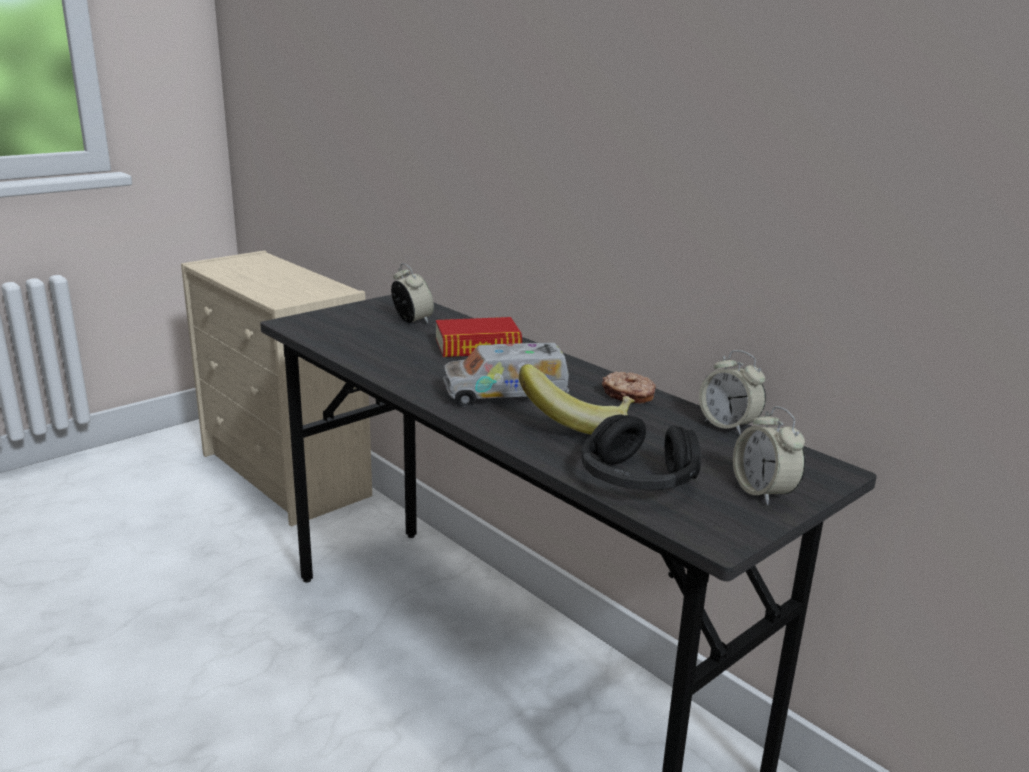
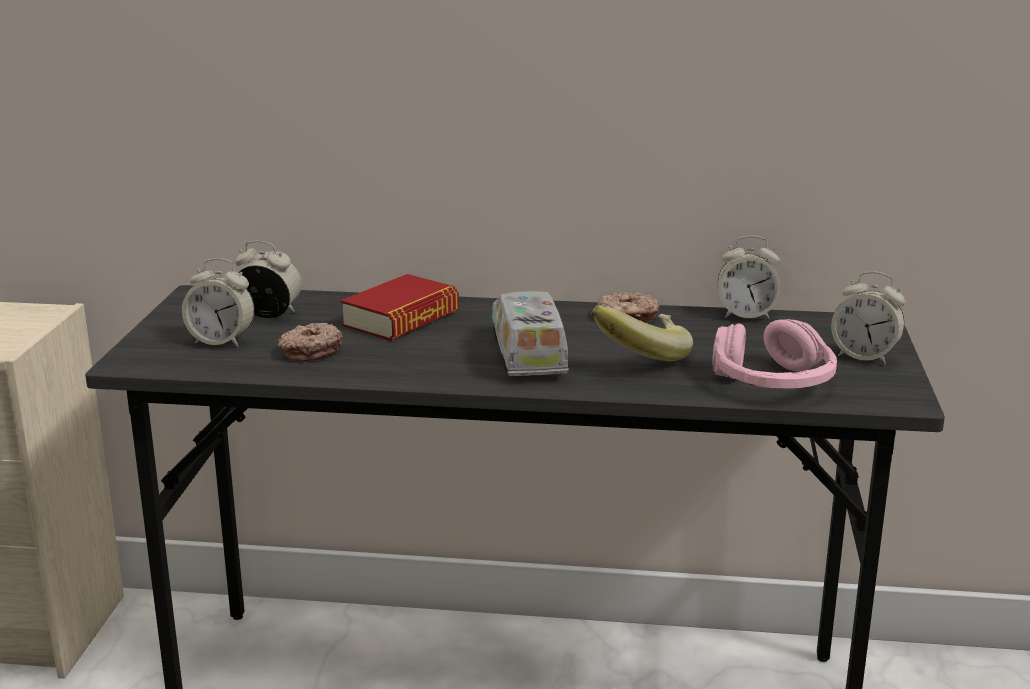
camera: 40 degrees left, 0 degrees up
toy truck [443,343,569,407] -> toy truck turned 135 degrees clockwise [492,291,569,377]
black headphones [581,415,701,491] -> pink headphones [712,319,837,389]
none -> alarm clock [182,258,255,347]
none -> donut [278,323,343,362]

